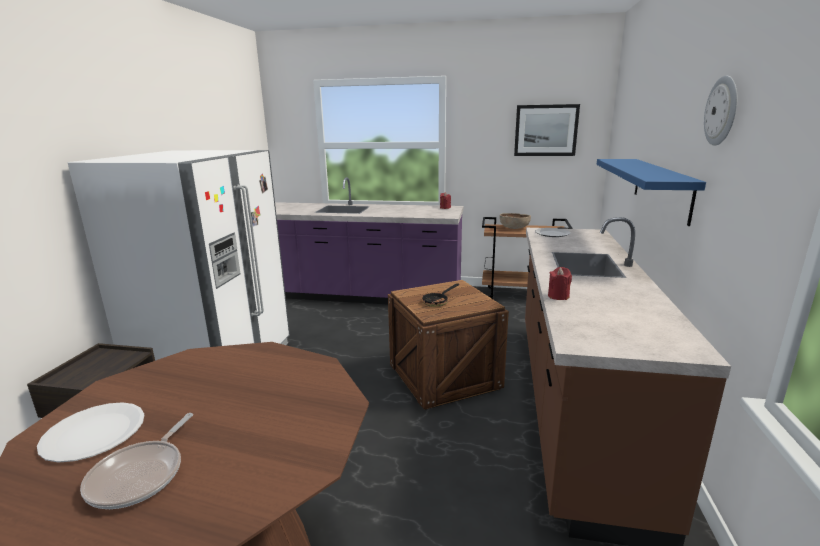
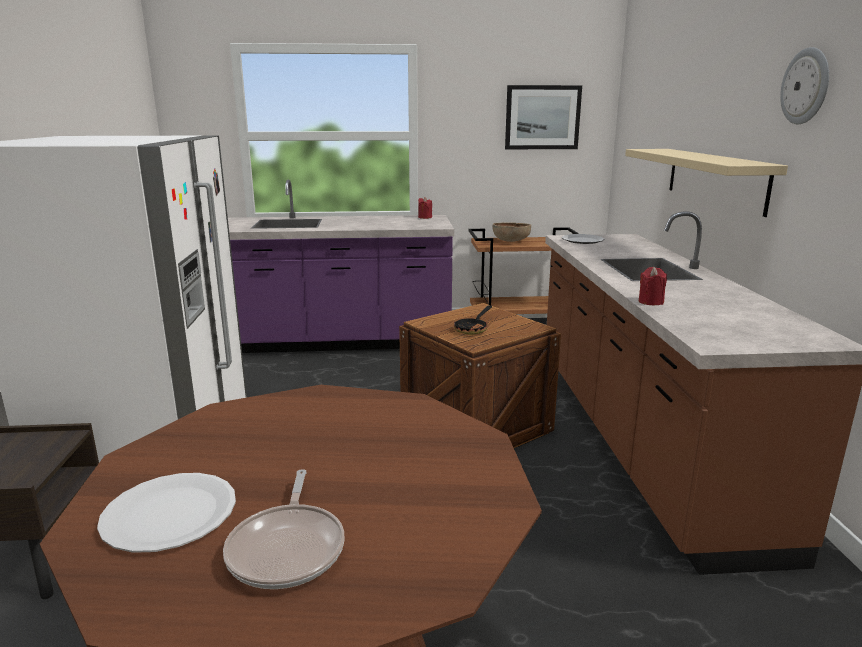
camera: 15 degrees left, 0 degrees up
blue shelf [597,159,706,226] -> beige shelf [625,149,788,217]

